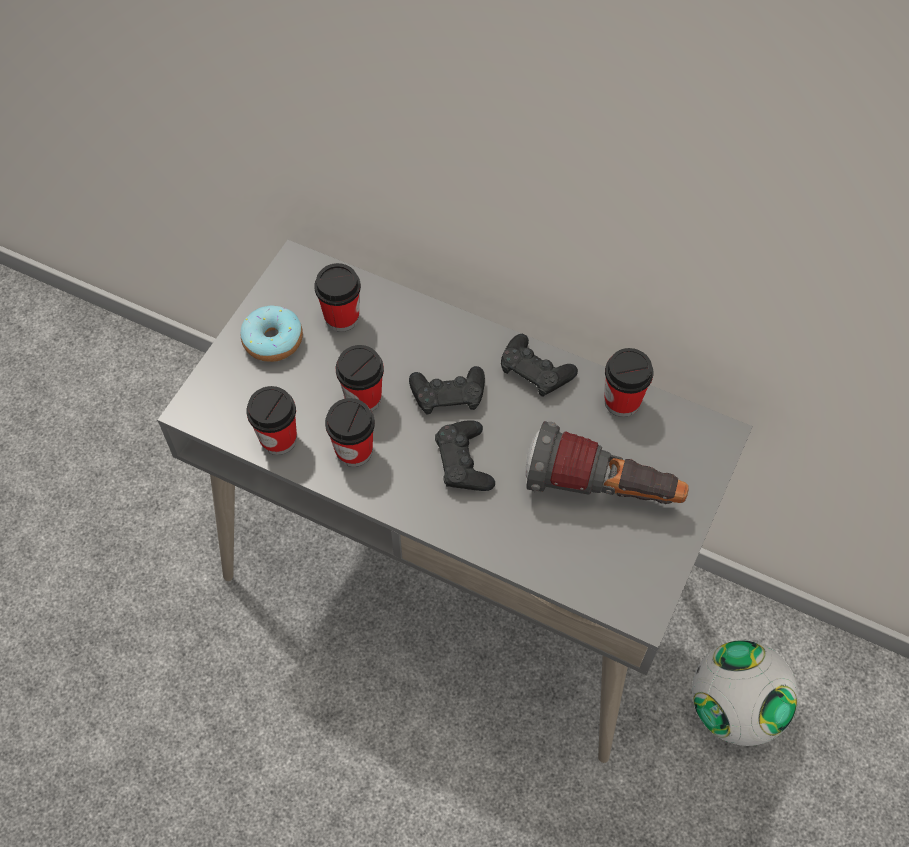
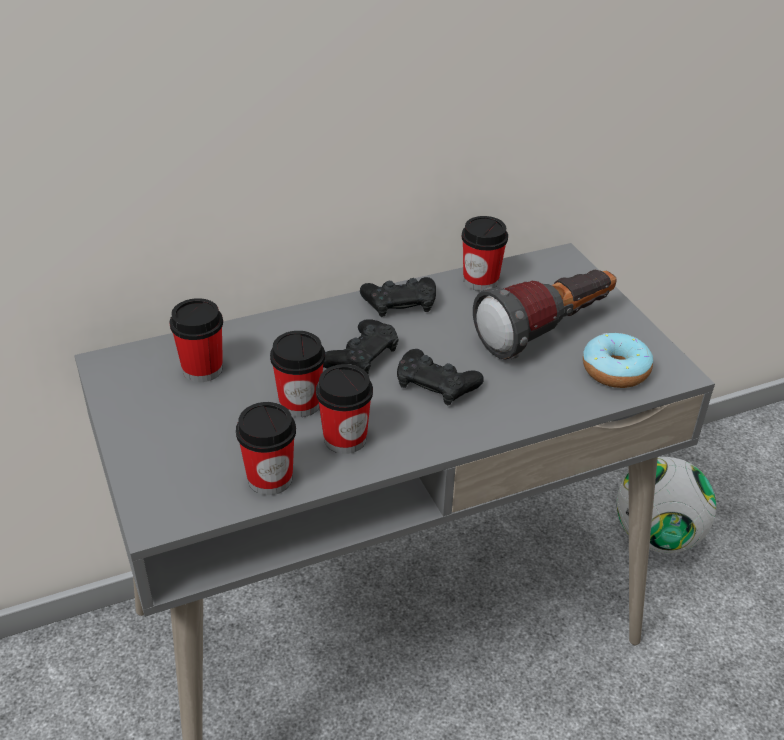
camera: 50 degrees left, 20 degrees down
donut [241,305,303,362] -> donut moved to [583,333,653,388]

